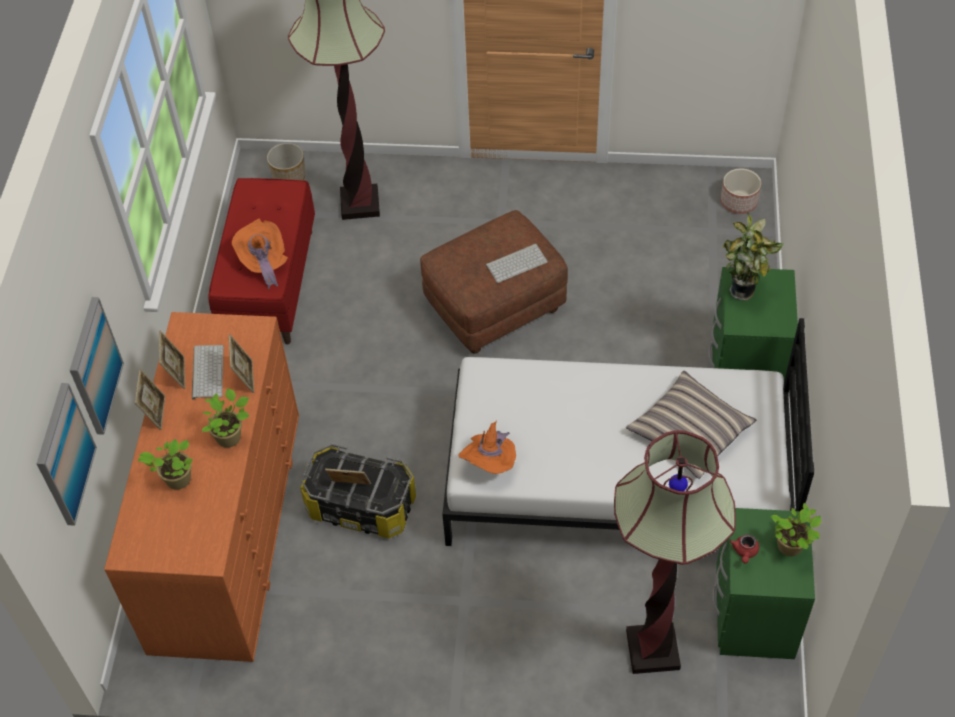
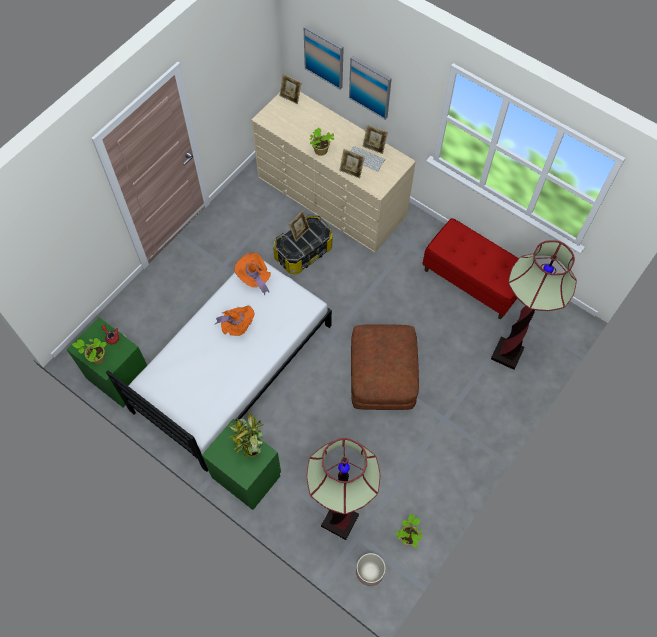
camera: 120 degrees right, 10 degrees up
orange dresser [104,312,299,662] -> beige dresser [251,92,416,253]
picture frame [135,369,165,430] -> picture frame moved to [279,74,301,104]
potted plant [138,439,193,490] -> potted plant moved to [395,514,423,547]
orange hat [232,218,288,289] -> orange hat moved to [215,306,254,336]
planter [267,143,305,181] -> none
keyboard [485,244,548,283] -> none
floor lamp [614,430,736,674] -> floor lamp moved to [306,438,381,540]
pillow [626,370,757,479] -> none

